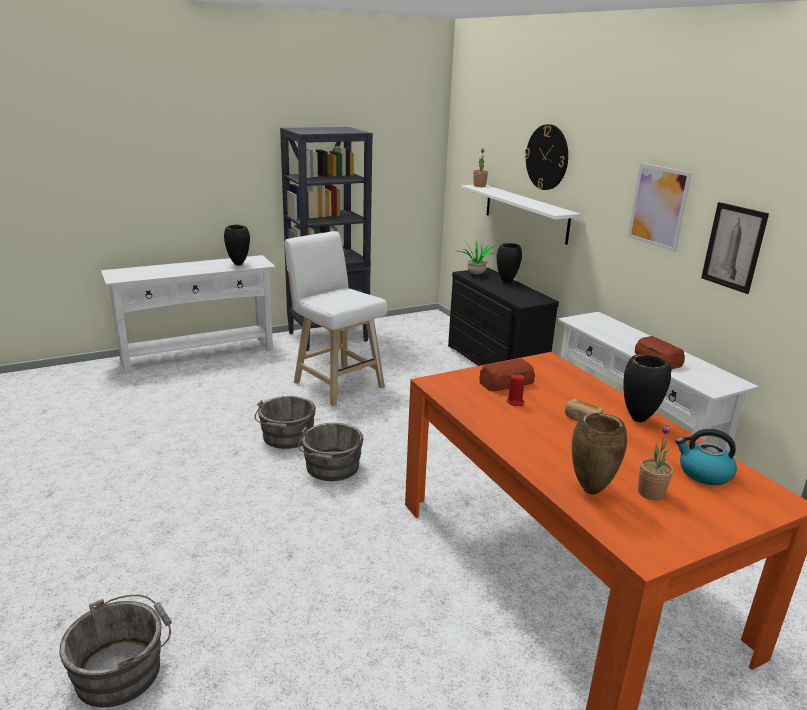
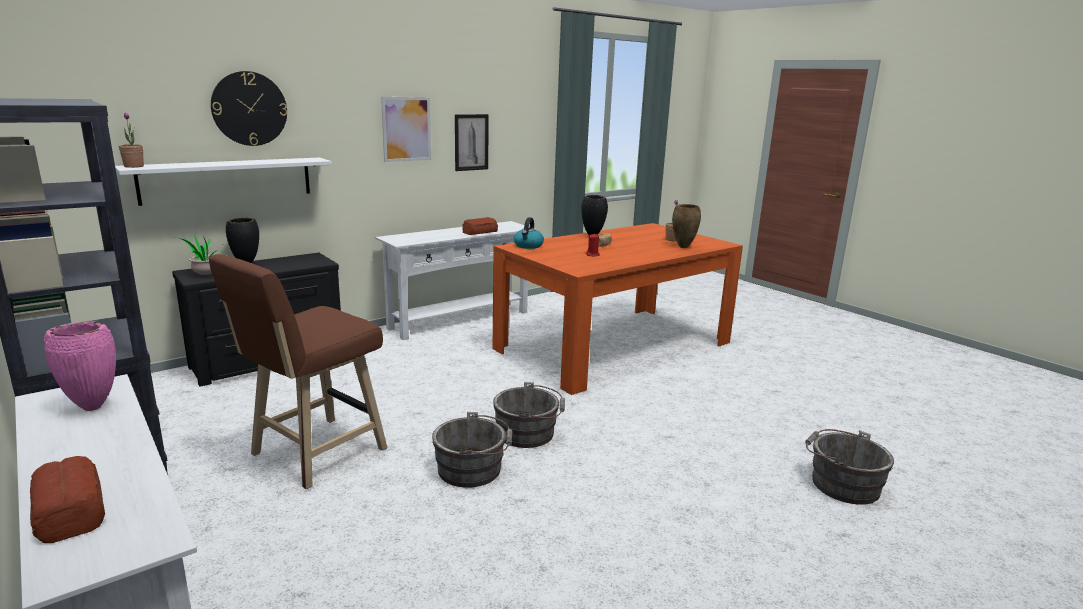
camera: 100 degrees left, 5 degrees down
black vase [224,224,250,265] -> pink vase [44,321,116,411]
white stool [285,231,387,406] -> brown stool [209,254,387,489]
bread [479,359,535,391] -> bread moved to [30,456,105,543]
kettle [675,429,737,485] -> kettle moved to [514,217,544,249]

